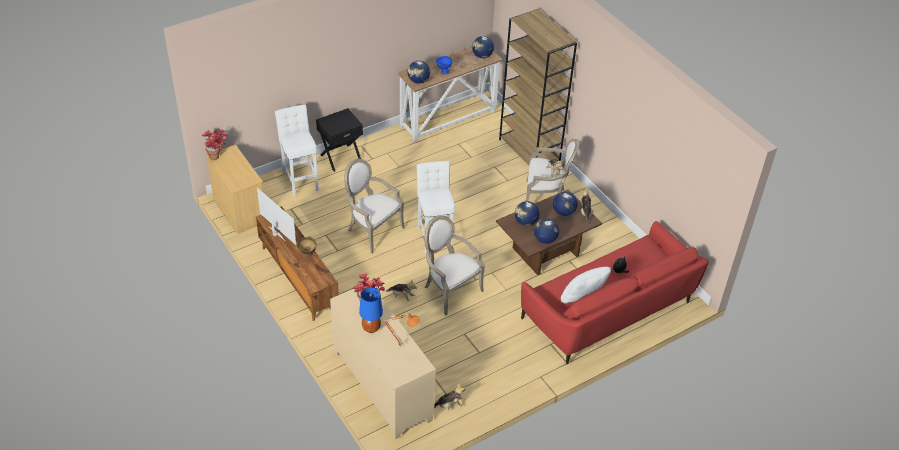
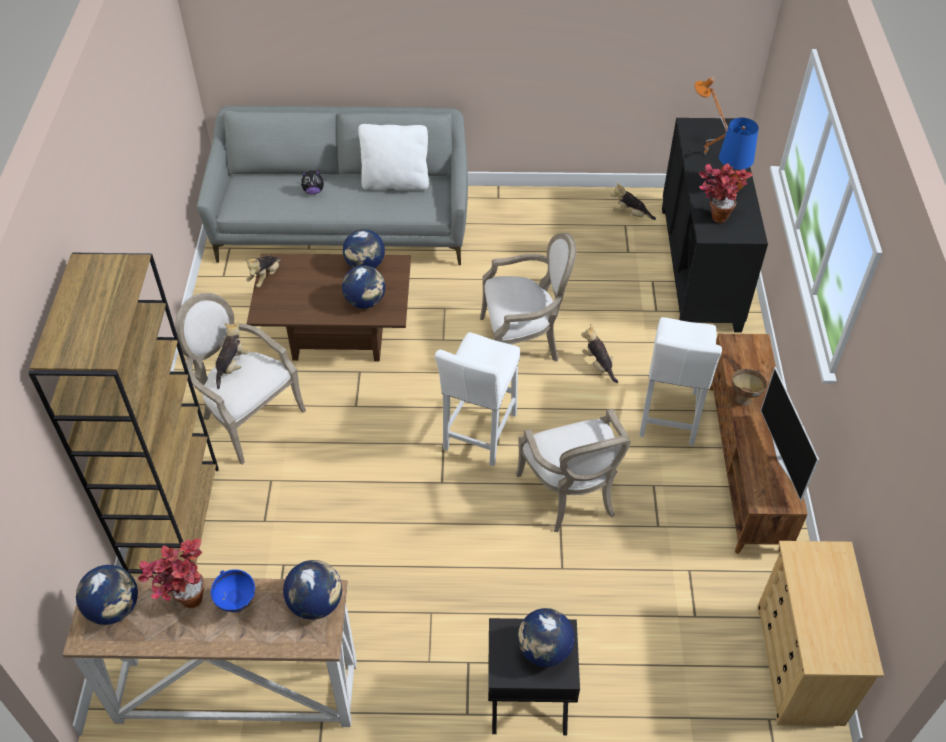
camera: 145 degrees left, 5 degrees up
potted plant [202,129,228,160] -> potted plant moved to [137,539,205,608]
white stool [275,105,319,197] -> white stool moved to [639,317,722,446]
beige cabinet [330,289,436,440] -> black cabinet [662,118,768,332]
armchair [424,215,485,316] -> armchair turned 90 degrees counterclockwise [480,233,576,361]
red sofa [521,221,709,364] -> grey sofa [197,106,468,265]
globe [553,192,578,216] -> globe moved to [518,608,575,667]

